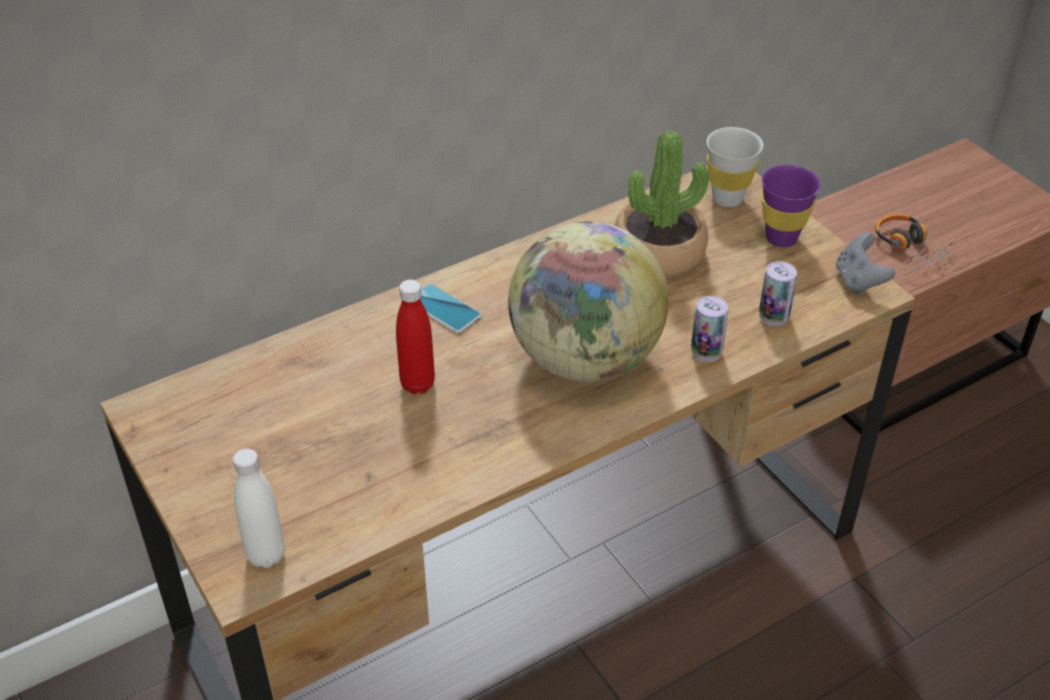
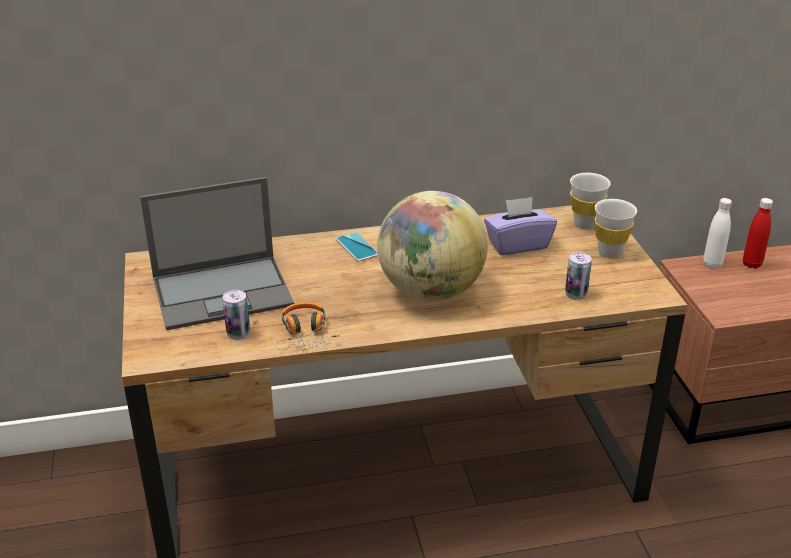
camera: 20 degrees right, 10 degrees down
white bottle [233,448,285,568] -> white bottle moved to [703,198,732,269]
red bottle [396,280,435,394] -> red bottle moved to [743,198,773,269]
potted plant [615,130,709,278] -> purple tissue box [484,197,557,255]
can [691,296,728,362] -> can moved to [223,290,250,340]
purple cup [761,165,821,247] -> white cup [594,199,637,258]
grey game controller [836,233,895,295] -> none
headphones [875,214,955,271] -> headphones moved to [276,302,340,350]
none -> laptop [140,177,294,330]

